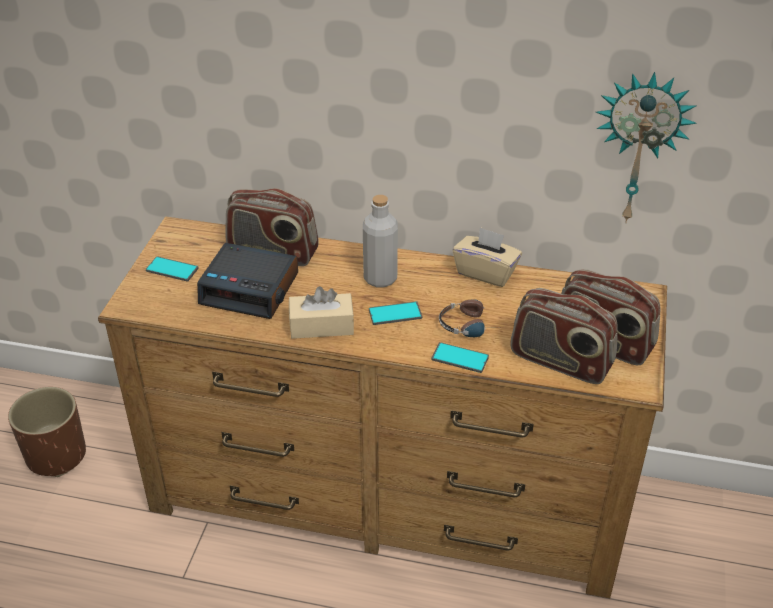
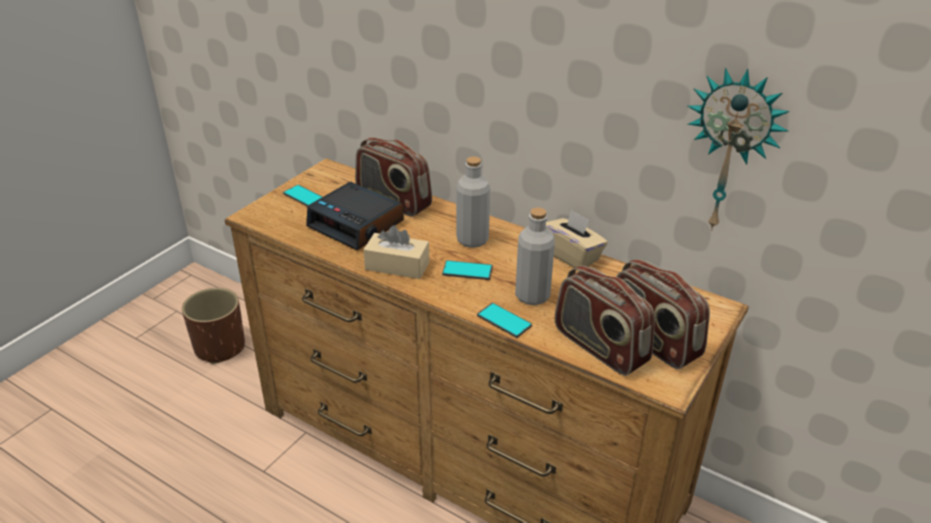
camera: 20 degrees right, 5 degrees down
headphones [439,300,507,337] -> grey bottle [515,207,555,305]

